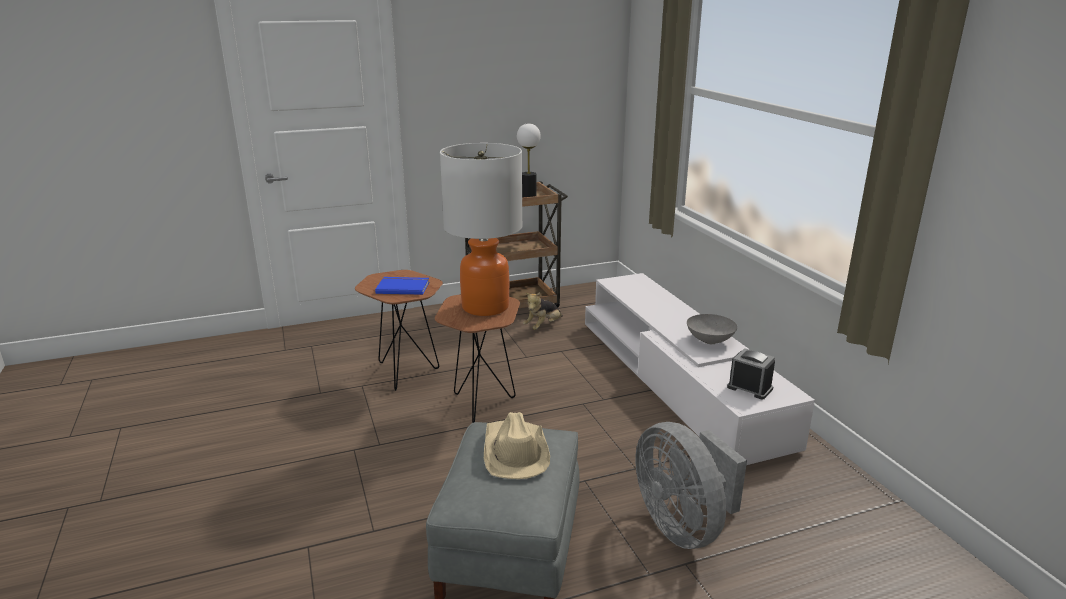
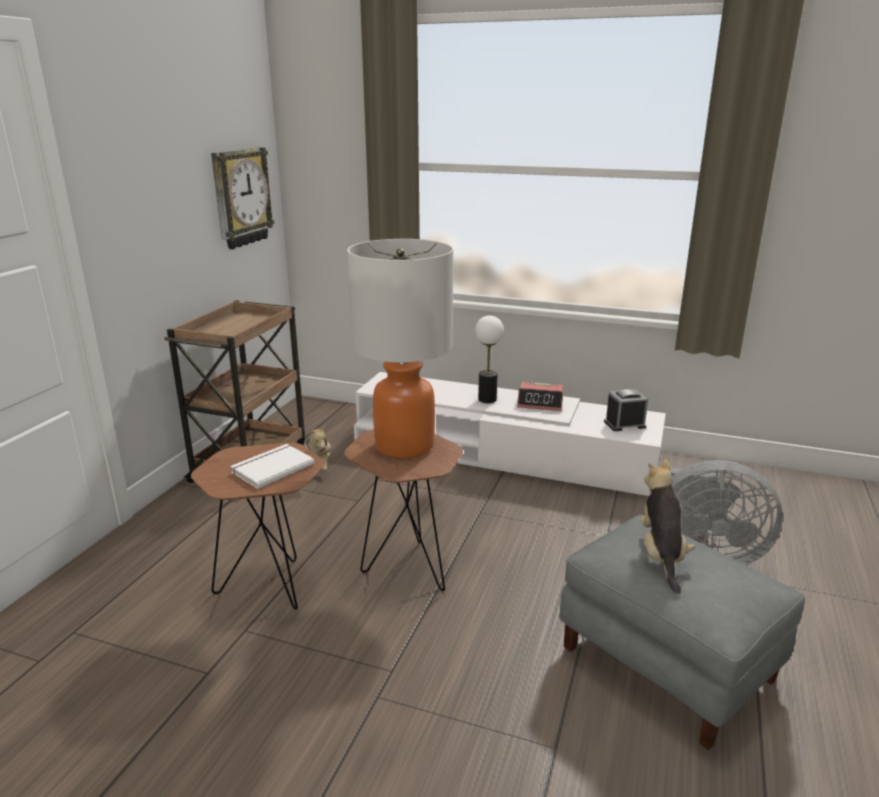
camera: 50 degrees left, 0 degrees up
blue book [375,277,429,295] -> white book [230,444,314,489]
beige hat [484,412,550,479] -> plush toy [641,459,695,594]
table lamp [517,123,541,198] -> table lamp moved to [475,315,504,403]
grey bowl [687,314,737,344] -> alarm clock [517,382,564,411]
none -> wall clock [211,147,275,249]

